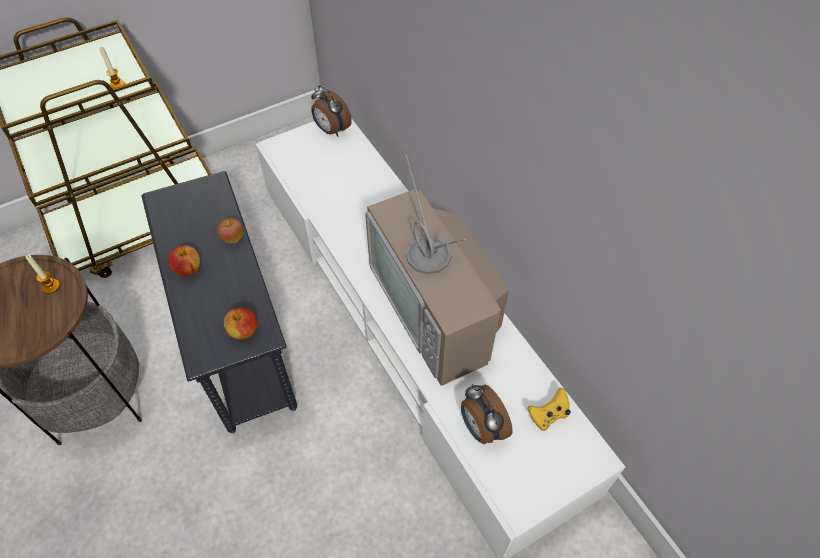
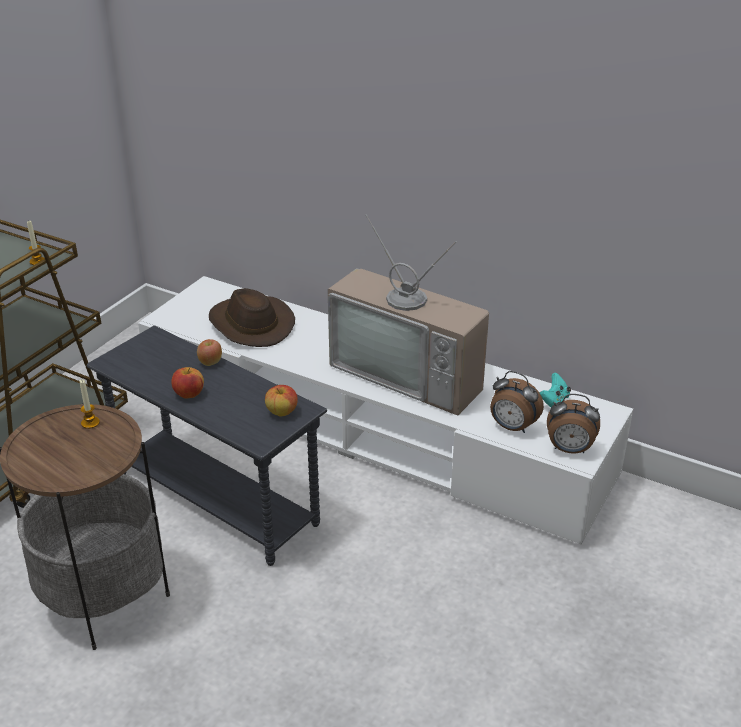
camera: 30 degrees left, 20 degrees down
alarm clock [311,85,352,136] -> alarm clock moved to [547,394,600,454]
yellow game controller [527,387,571,431] -> turquoise game controller [540,373,571,407]
none -> brown hat [209,288,295,347]

